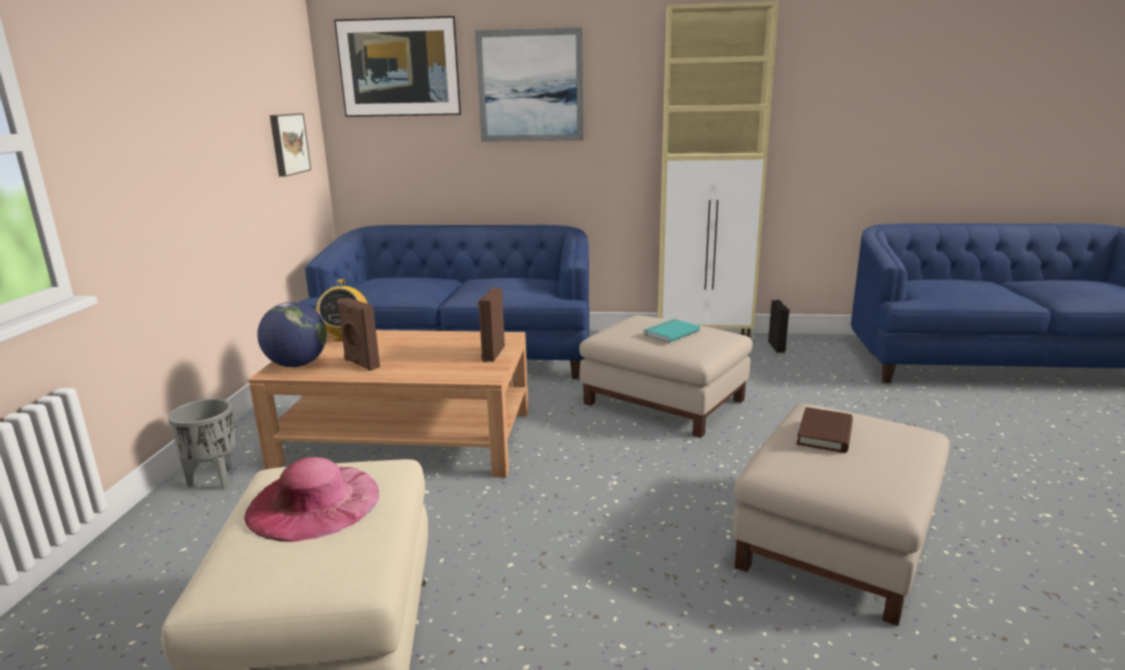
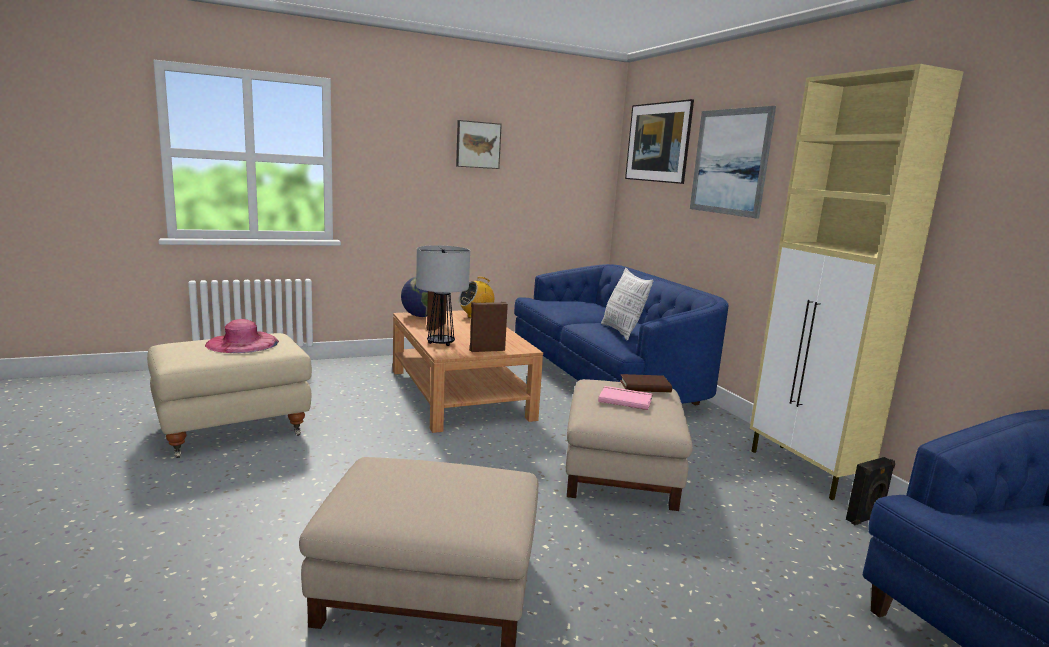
camera: 60 degrees right, 5 degrees down
grey planter [168,399,236,490] -> none
picture [270,113,311,177] -> picture moved to [456,120,502,169]
turquoise book [643,319,700,342] -> pink book [598,386,652,410]
brown book [797,407,853,453] -> brown book moved to [620,374,672,392]
none -> table lamp [416,245,470,346]
none -> pillow [601,268,654,341]

